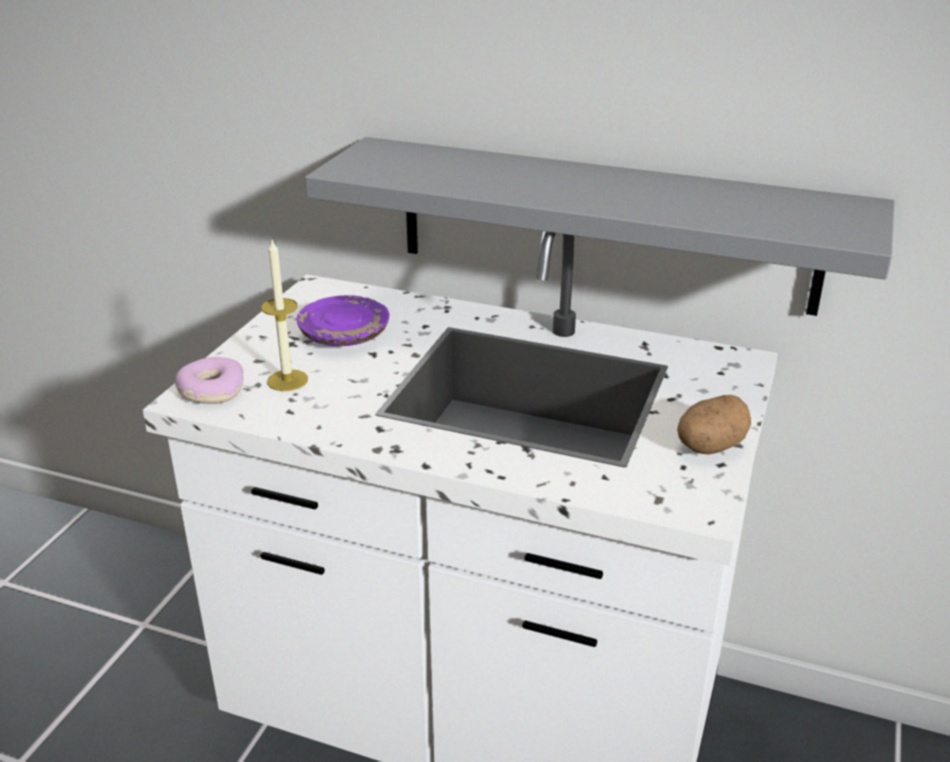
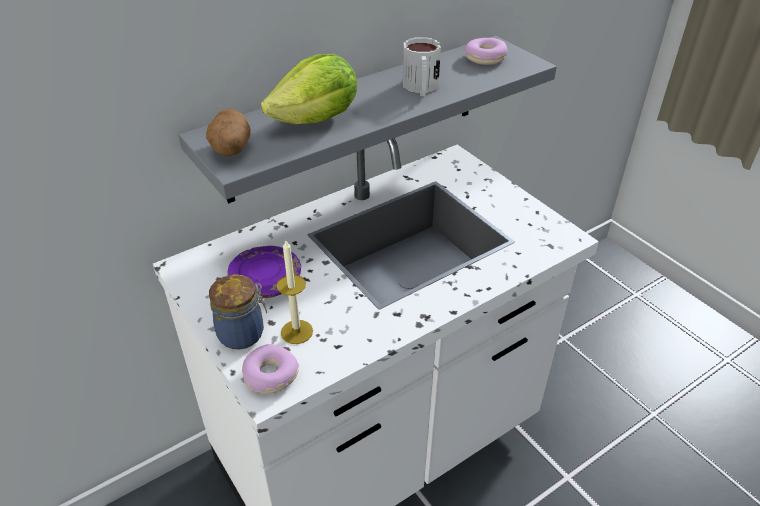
camera: 55 degrees left, 10 degrees up
potato [677,395,751,454] -> potato moved to [206,109,251,156]
none -> jar [209,274,267,350]
none -> lettuce [261,54,357,124]
none -> mug [403,37,441,96]
none -> donut [465,38,508,65]

